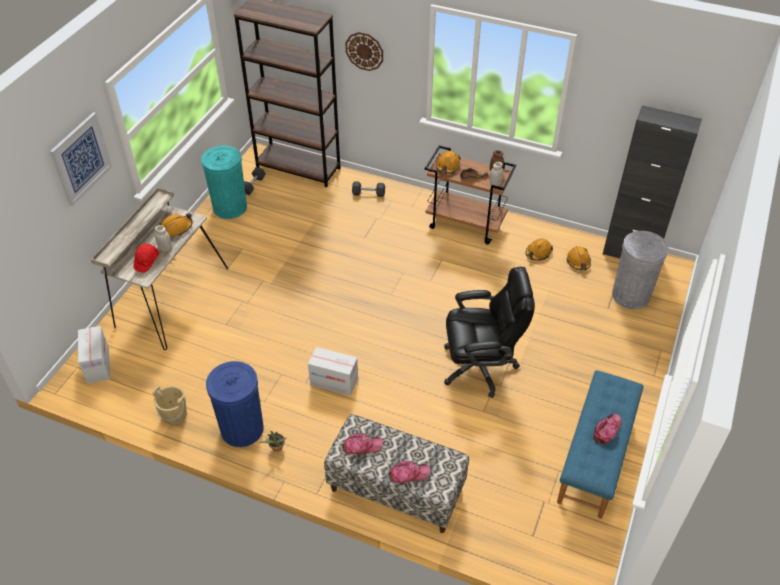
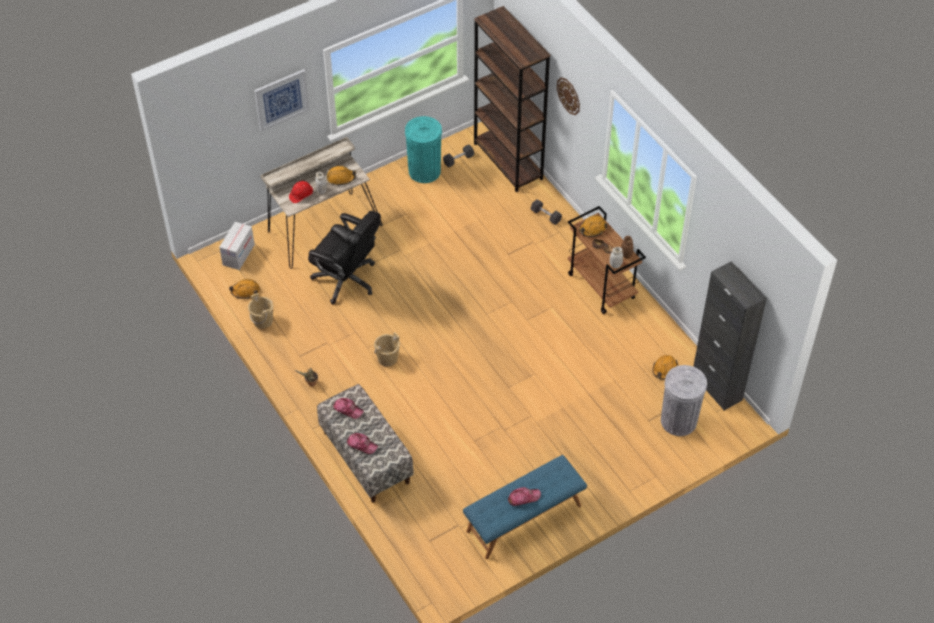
camera: 35 degrees right, 5 degrees up
blue trash can [206,361,263,447] -> none
cardboard box [308,347,358,396] -> beige bucket [374,332,400,367]
black office chair [444,267,535,398] -> black office chair moved to [308,211,381,304]
orange hard hat [525,238,553,261] -> orange hard hat moved to [229,279,260,299]

